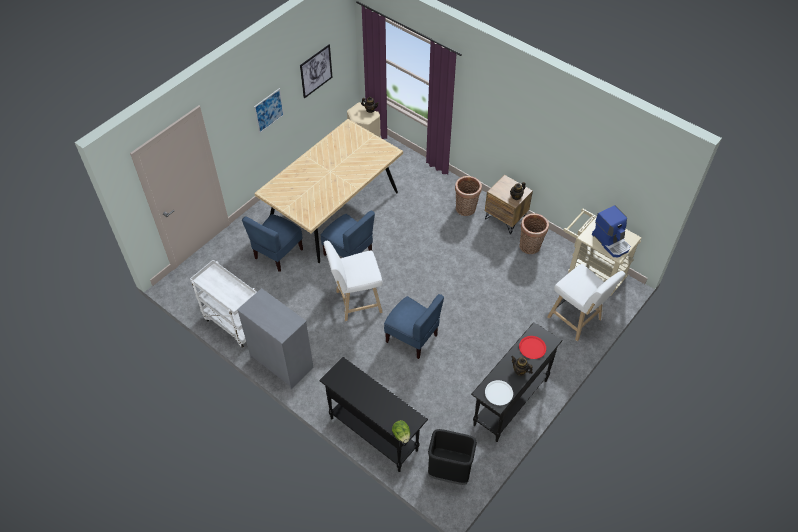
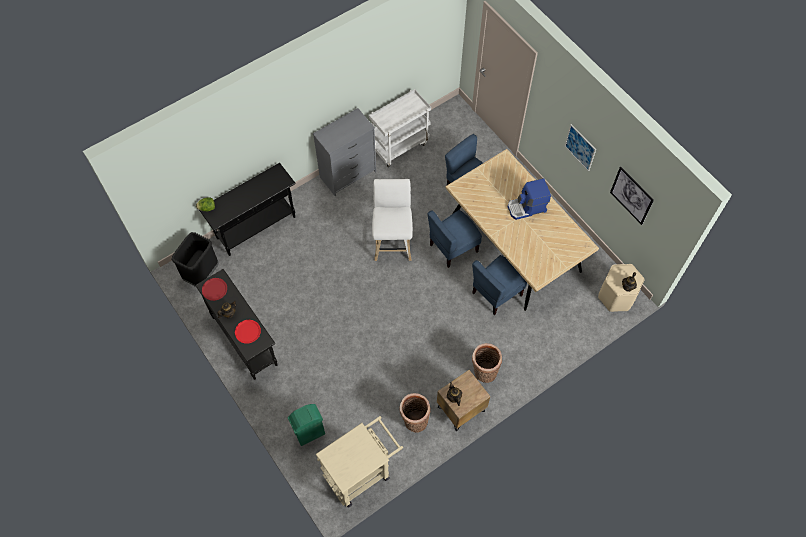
camera: 105 degrees right, 10 degrees up
blue chair [384,294,444,359] -> blue chair moved to [472,255,527,315]
white plate [485,380,513,405] -> red plate [202,278,227,301]
white stool [547,264,625,341] -> green trash can [288,404,325,446]
coffee machine [592,205,630,258] -> coffee machine moved to [508,178,551,220]

